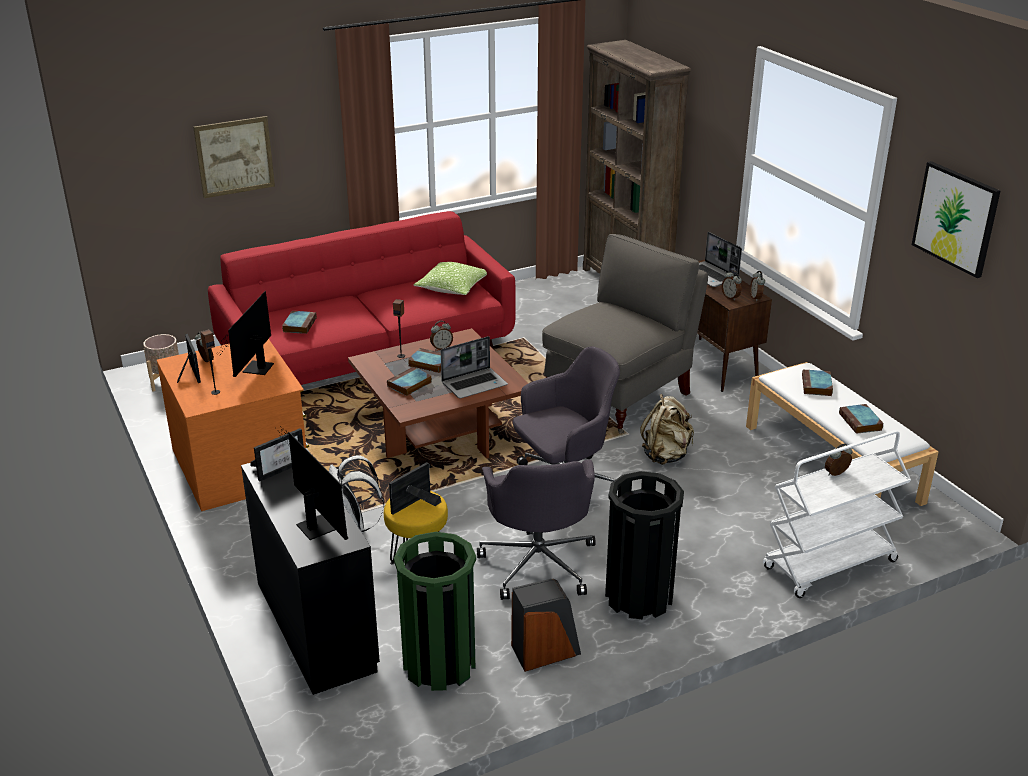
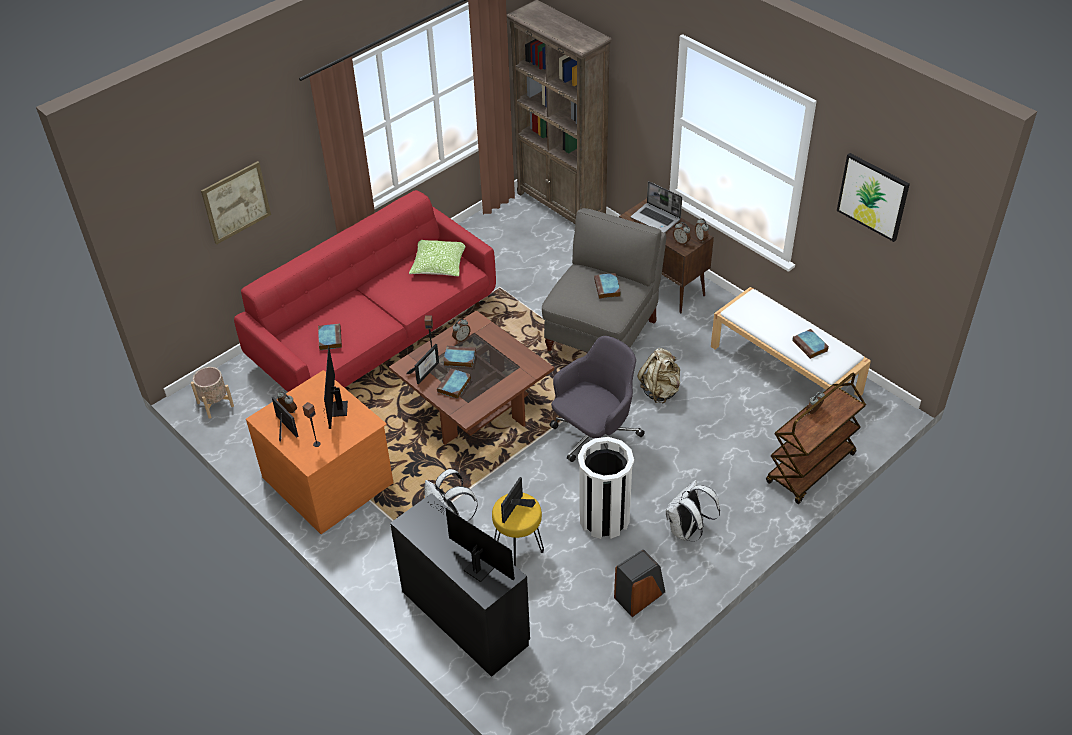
camera: 15 degrees left, 15 degrees up
picture frame [251,428,304,482] -> picture frame moved to [407,344,439,384]
green trash can [394,532,476,691] -> none
laptop [441,336,508,399] -> none
grey office chair [477,460,596,600] -> white trash can [578,437,634,539]
black trash can [605,471,684,620] -> white backpack [666,480,720,542]
white cart [763,430,911,598] -> brown cart [766,373,866,504]
book [802,369,833,396] -> book moved to [594,273,621,299]

